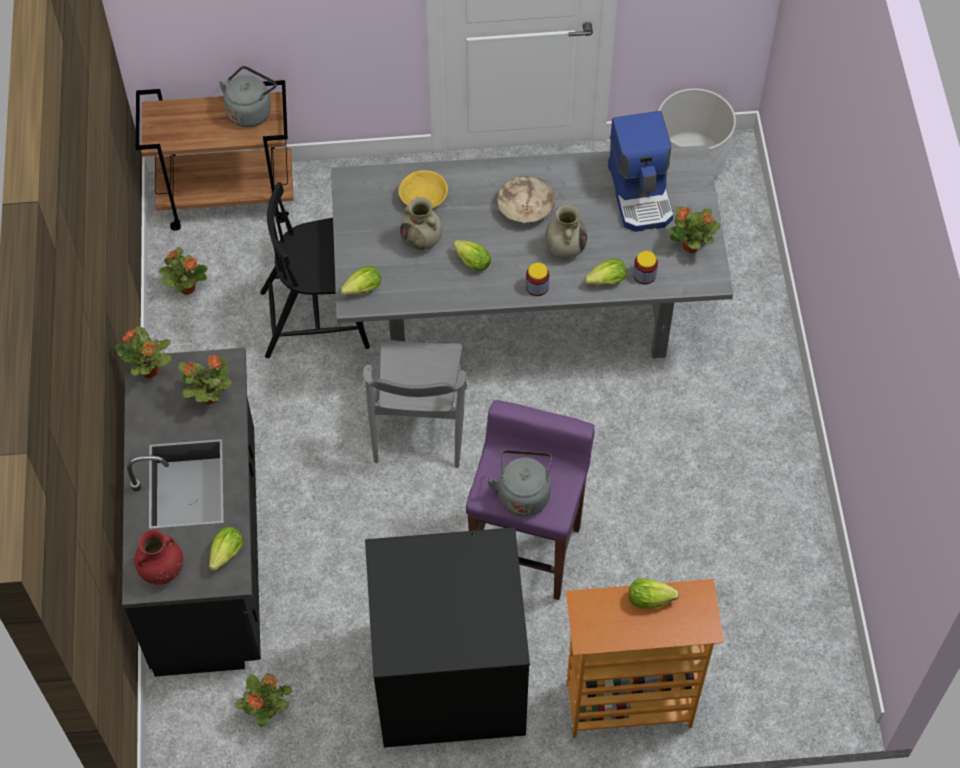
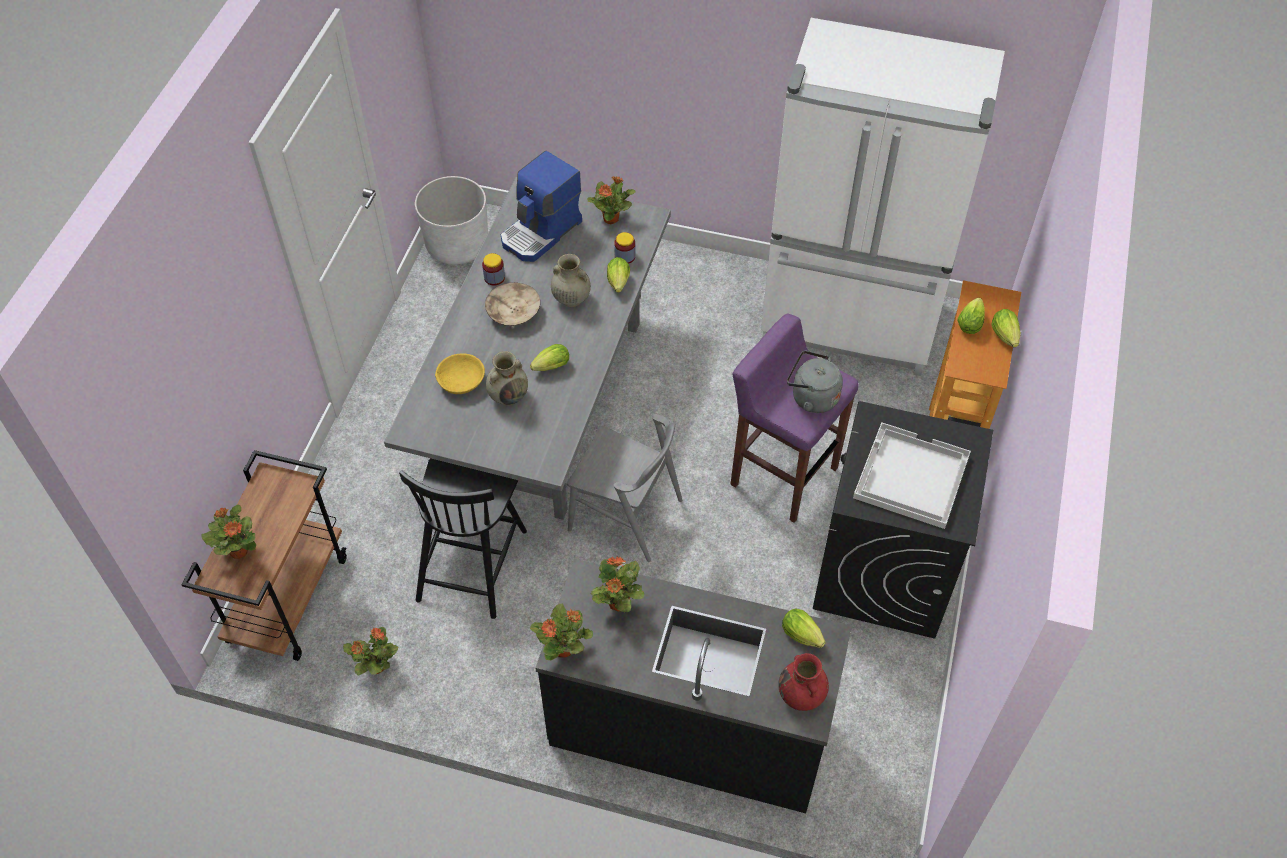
camera: 70 degrees left, 5 degrees down
grey kettle [219,66,277,127] -> none
potted plant [235,673,292,727] -> potted plant moved to [201,505,256,559]
lettuce [340,266,381,295] -> lettuce moved to [991,309,1021,347]
jar [526,263,549,296] -> jar moved to [482,253,505,286]
coffee machine [608,111,674,232] -> coffee machine turned 120 degrees clockwise [501,151,582,262]
none -> white fridge [761,18,1005,376]
none -> white tray [853,422,971,529]

